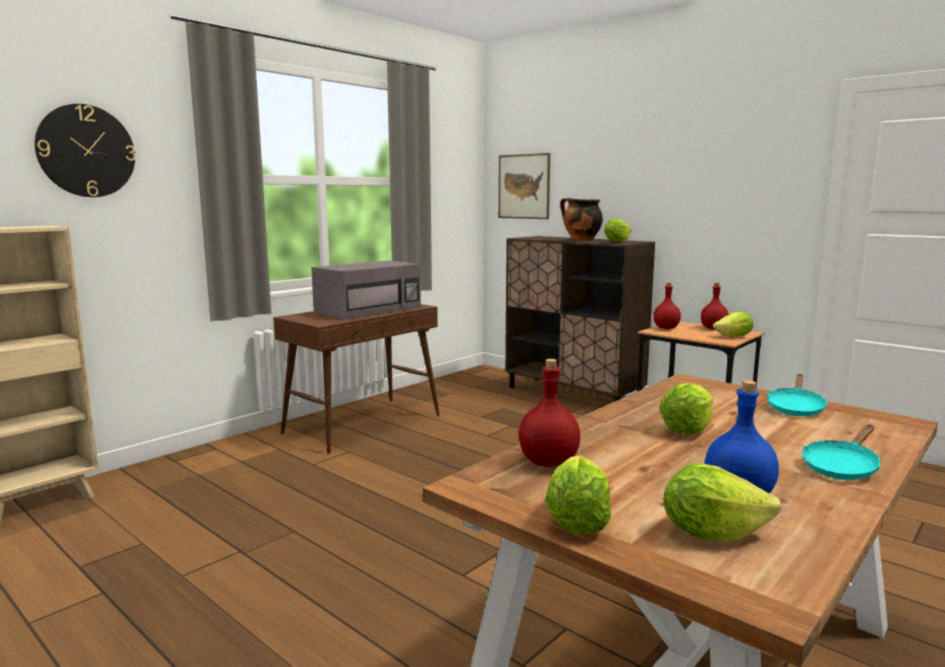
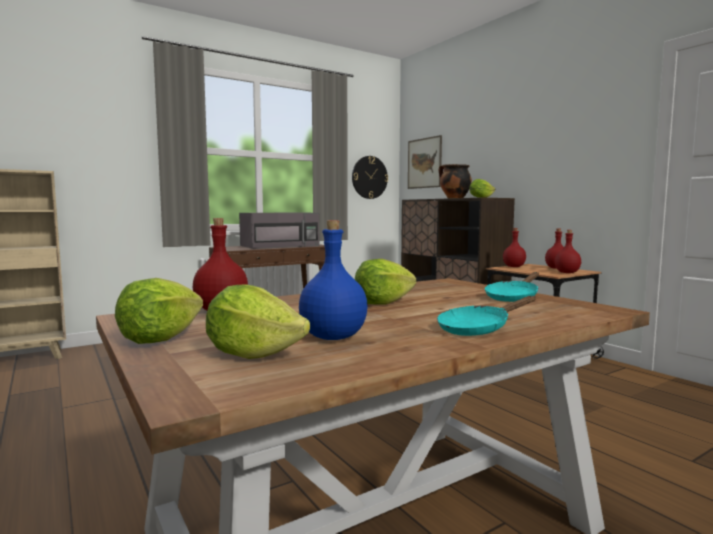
camera: 15 degrees right, 5 degrees down
wall clock [35,104,136,197] -> wall clock moved to [352,156,388,199]
lettuce [713,311,753,337] -> red bottle [554,230,581,273]

